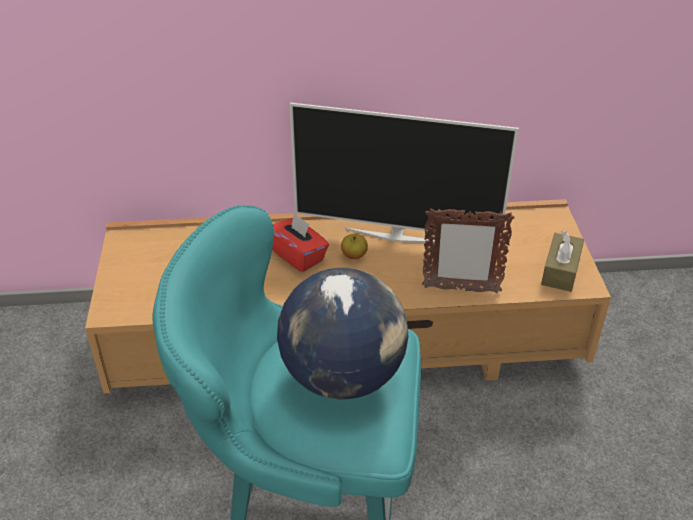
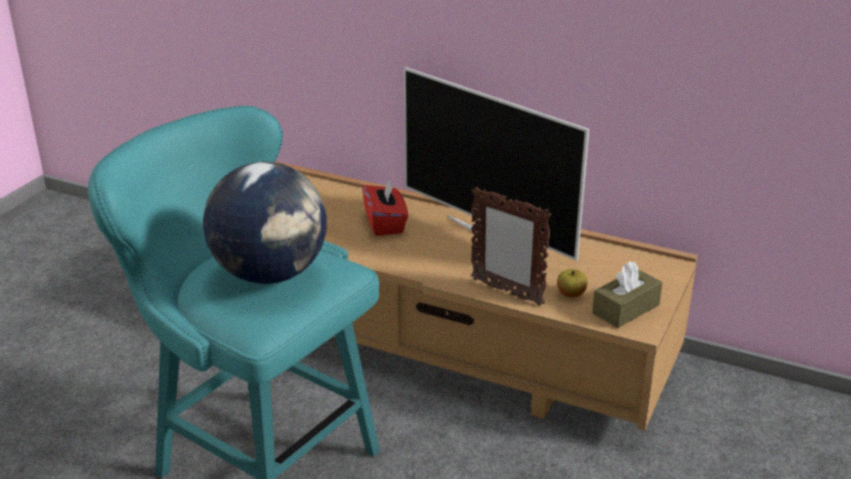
camera: 30 degrees right, 10 degrees down
apple [341,234,368,259] -> apple moved to [557,269,588,298]

